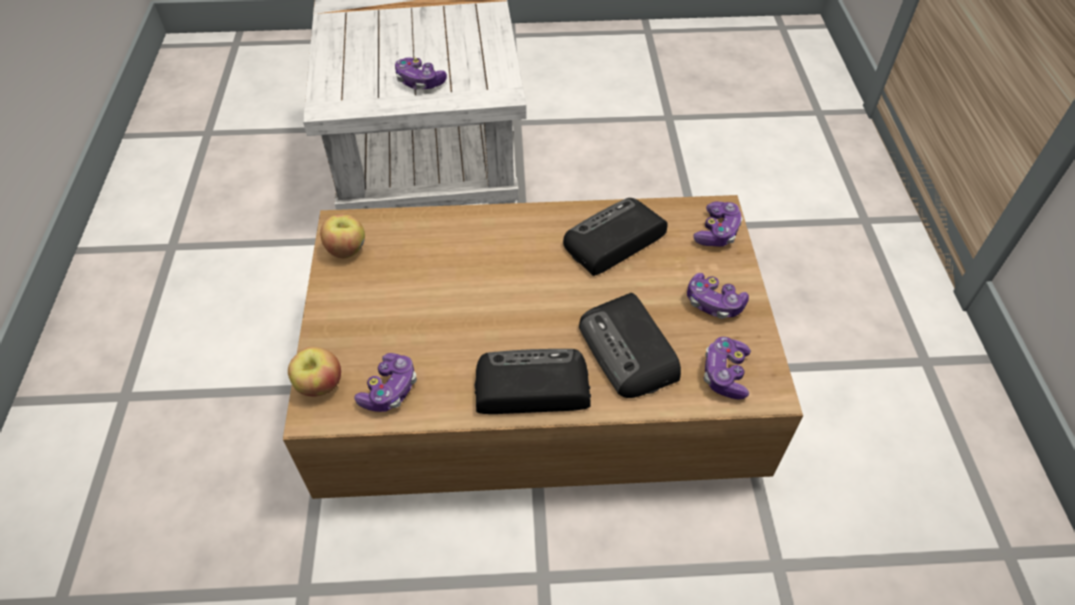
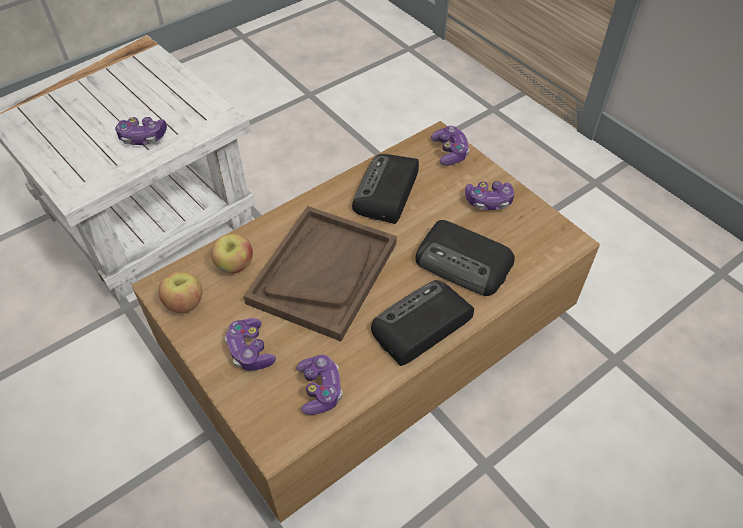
camera: 35 degrees left, 0 degrees up
apple [288,347,341,396] -> apple moved to [211,234,253,274]
game controller [703,337,751,400] -> game controller moved to [225,318,276,371]
none -> brown tray [244,206,397,341]

